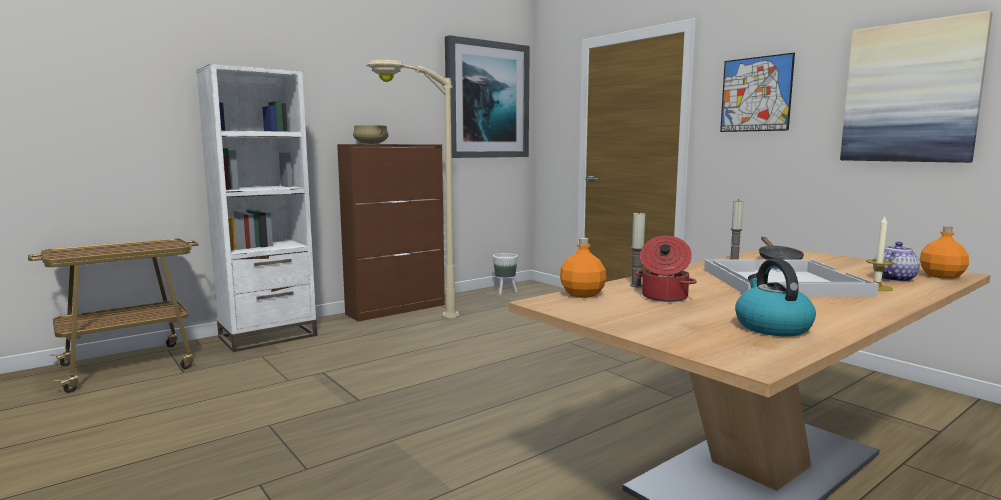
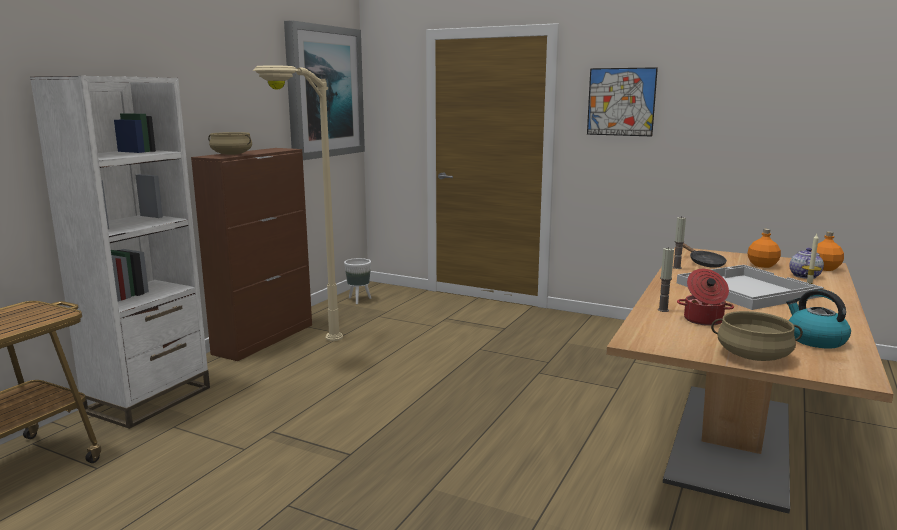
camera: 25 degrees left, 5 degrees up
orange bottle [560,238,606,298] -> orange bottle moved to [747,229,781,268]
picture [840,11,993,163] -> none
none -> beige cooking pot [711,311,803,361]

